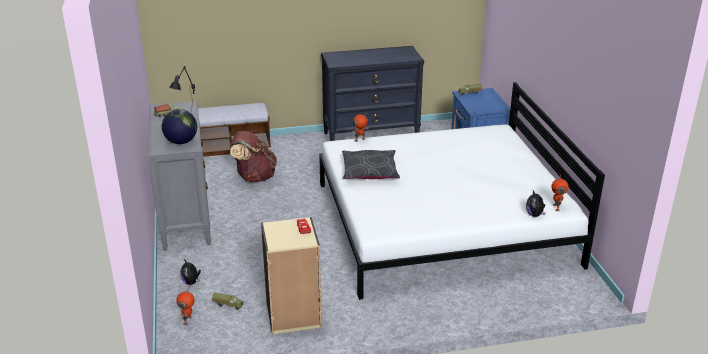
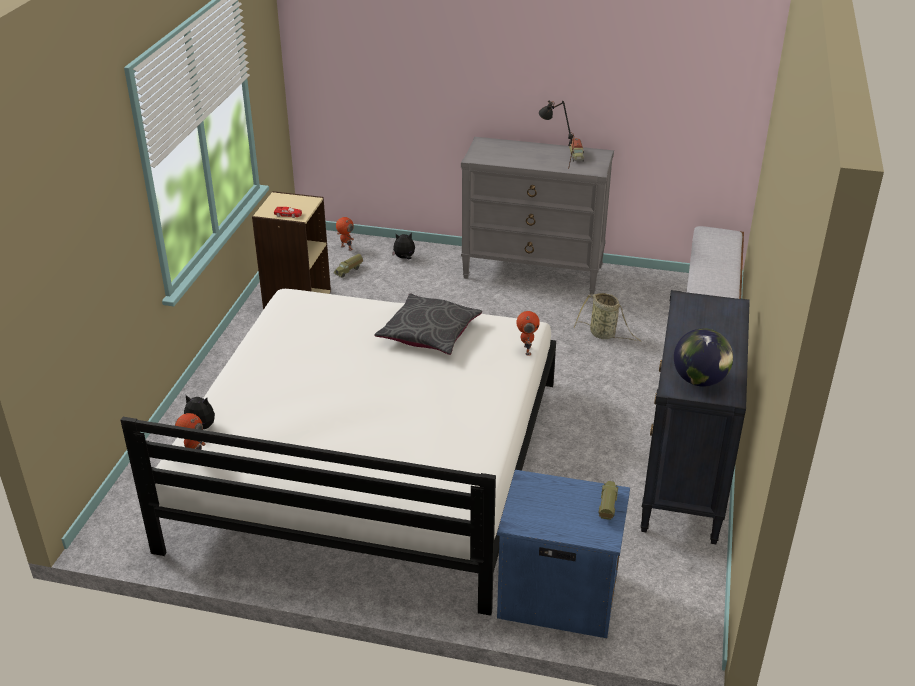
camera: 115 degrees right, 5 degrees up
globe [162,109,197,144] -> globe moved to [674,328,733,387]
brown backpack [230,131,277,182] -> basket [574,293,641,341]

